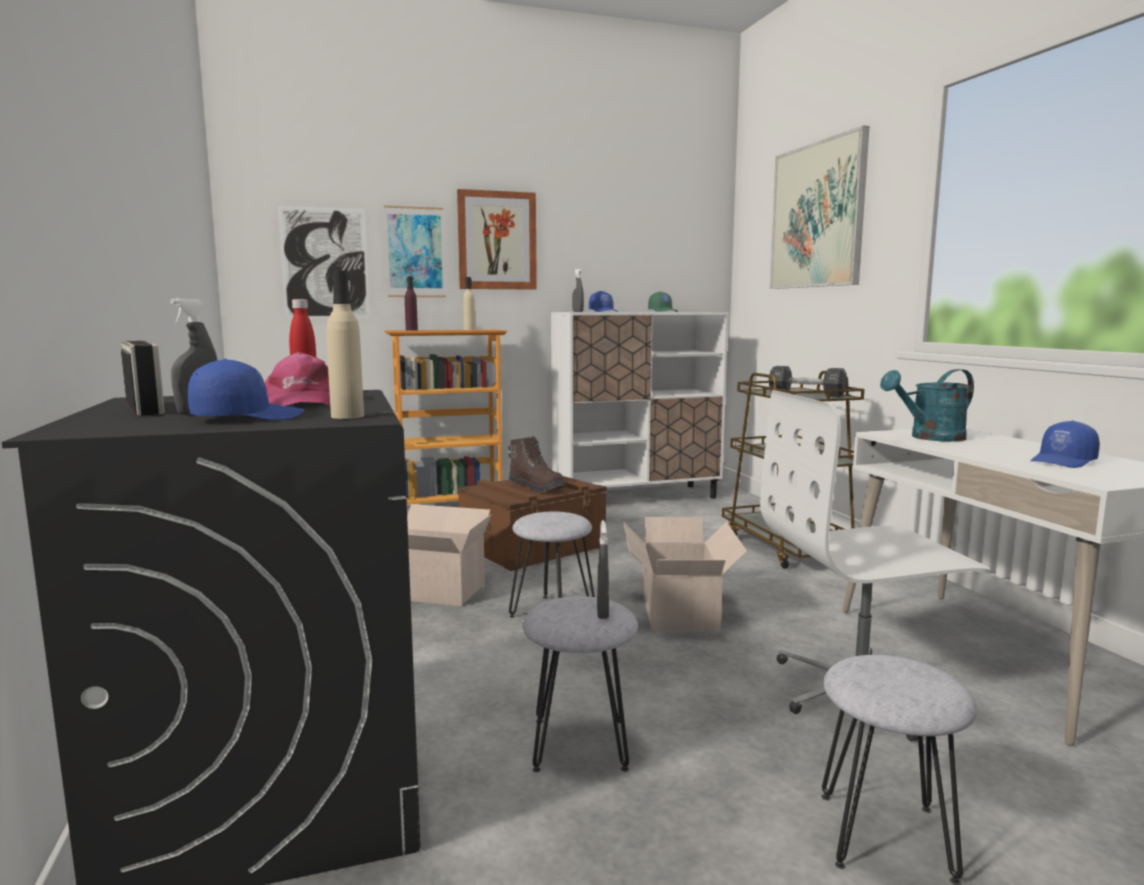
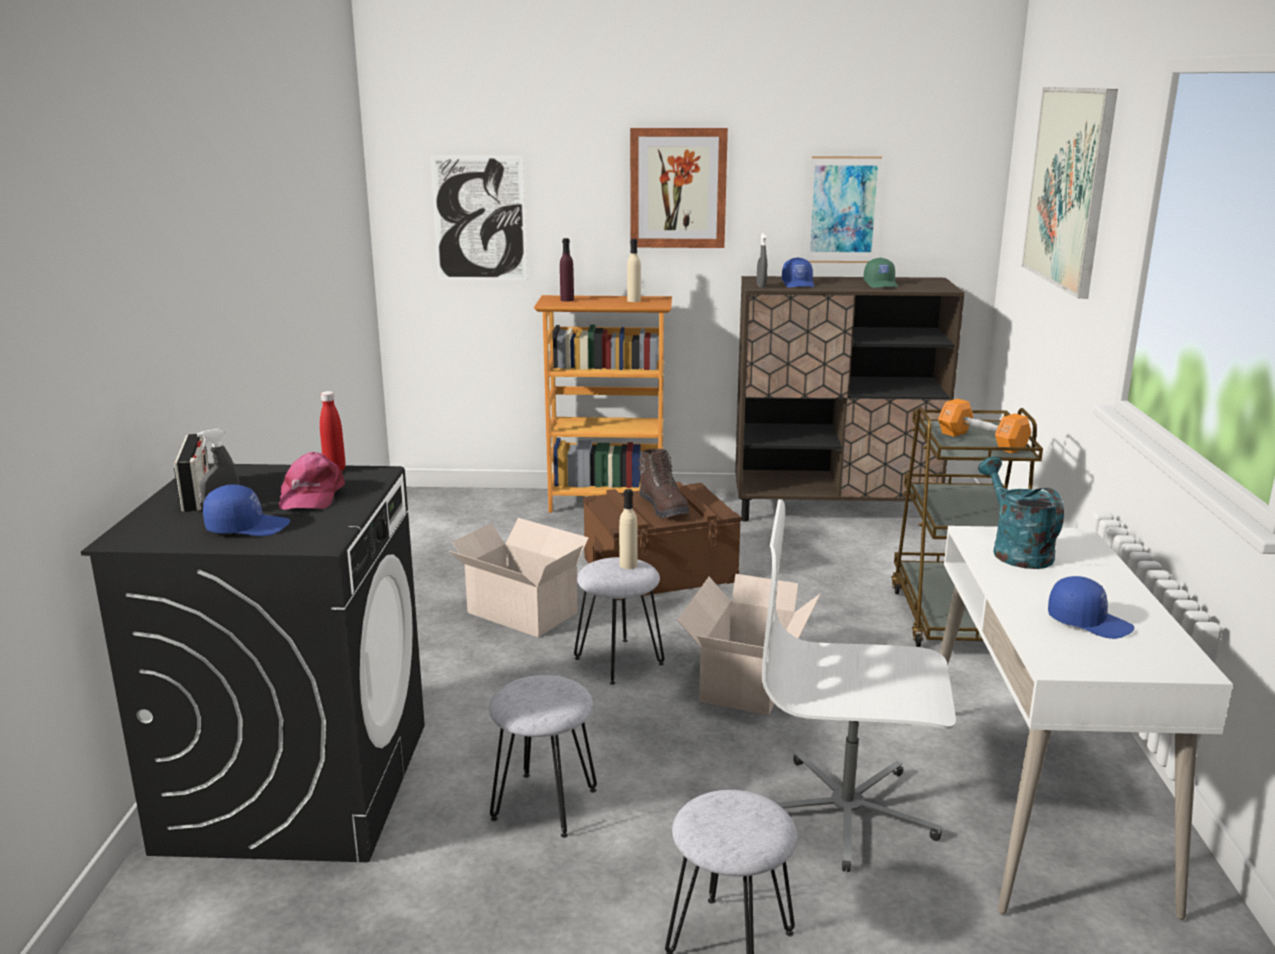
camera: 20 degrees right, 10 degrees up
beige bottle [326,270,364,419] -> beige bottle moved to [619,489,638,569]
picture [384,206,446,297] -> picture moved to [807,156,882,263]
white cabinet [551,312,729,499] -> brown cabinet [735,276,965,522]
grey spray bottle [597,520,609,619] -> none
black dumbbell [769,366,847,397] -> orange dumbbell [938,399,1031,453]
turquoise watering can [880,369,974,442] -> turquoise watering can turned 75 degrees clockwise [978,456,1064,569]
blue cap [1030,421,1100,468] -> blue cap turned 135 degrees counterclockwise [1048,576,1134,639]

